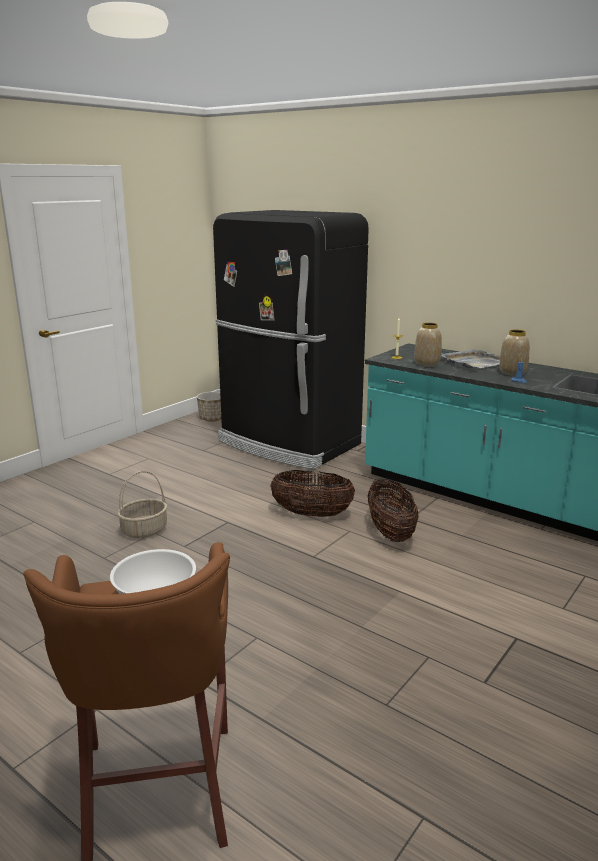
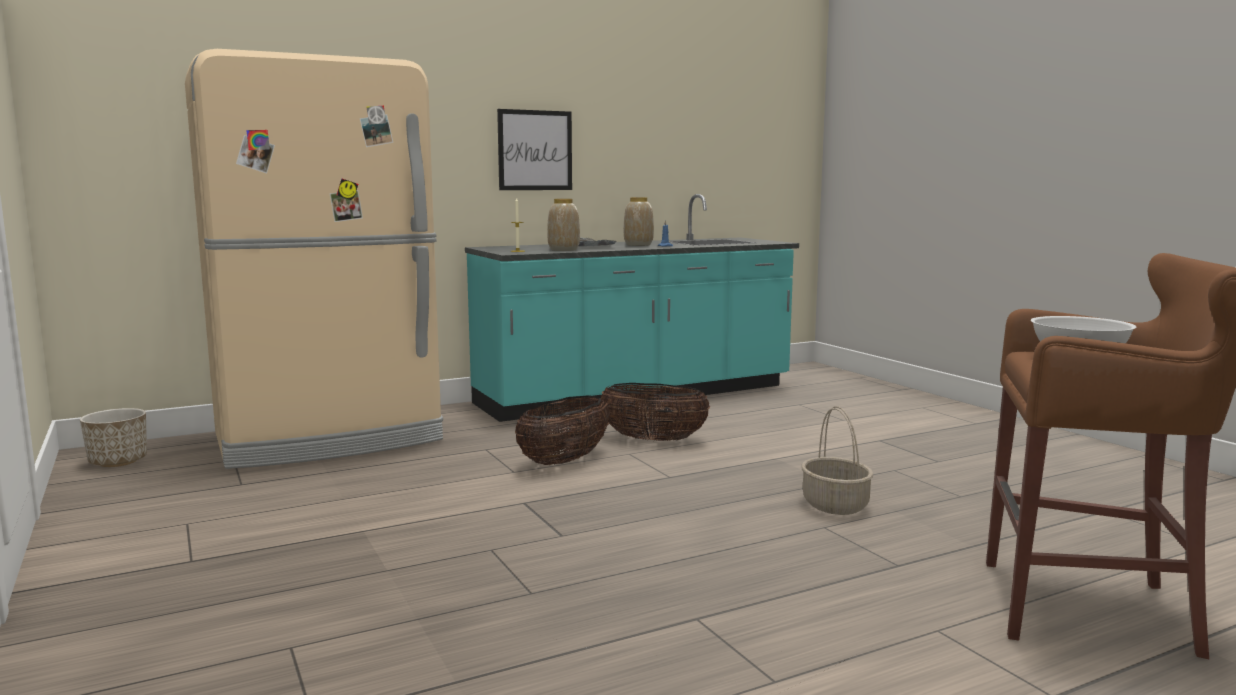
camera: 65 degrees left, 10 degrees down
basket [117,471,168,538] -> basket moved to [801,406,874,515]
black fridge [213,210,369,469] -> beige fridge [185,49,443,469]
none -> picture [497,109,572,190]

